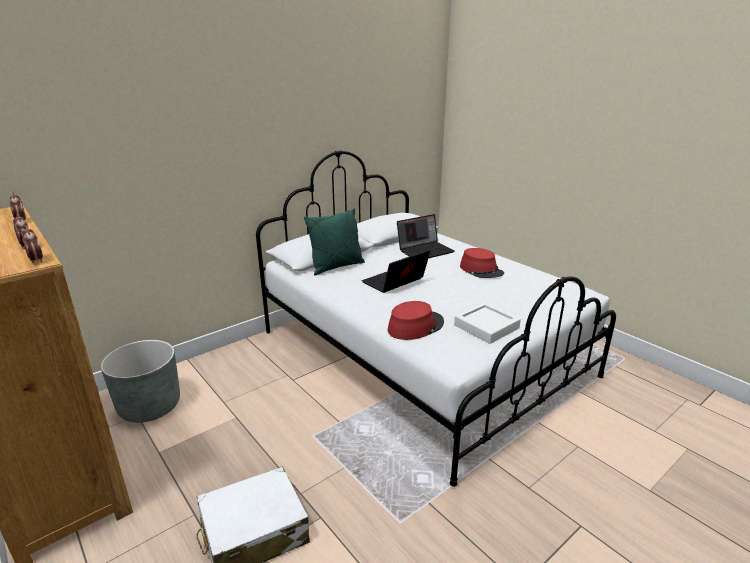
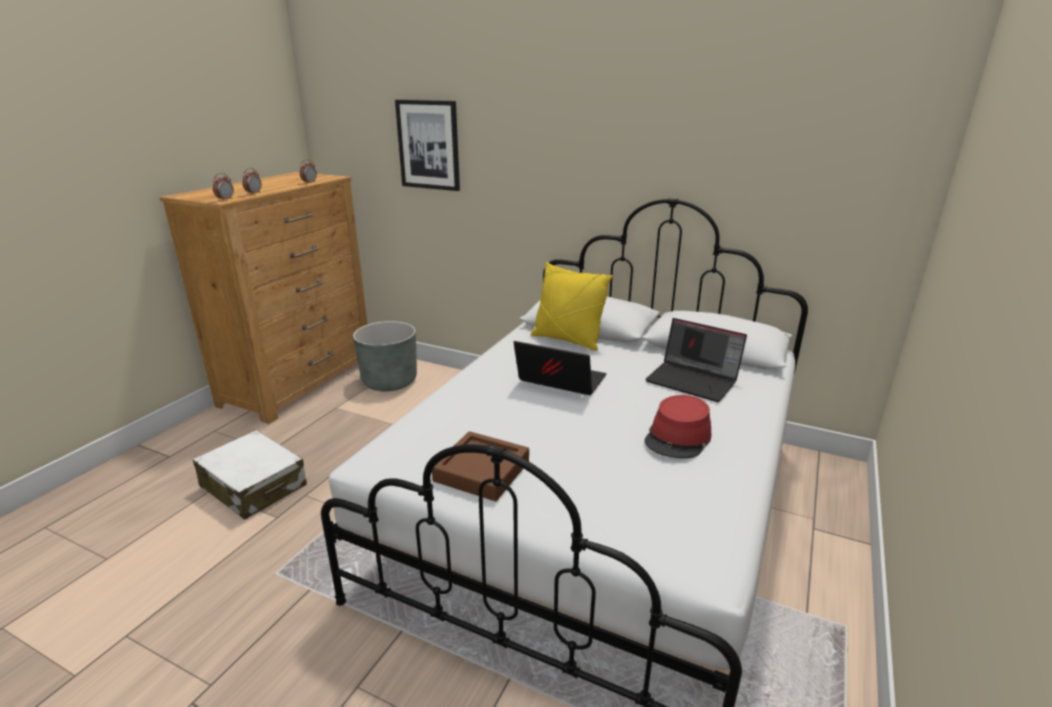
camera: 65 degrees right, 0 degrees up
green pillow [304,209,365,276] -> yellow pillow [531,262,613,351]
red hat [388,301,444,340] -> none
white tray [454,302,521,344] -> brown tray [432,431,529,501]
none -> picture [395,100,460,191]

